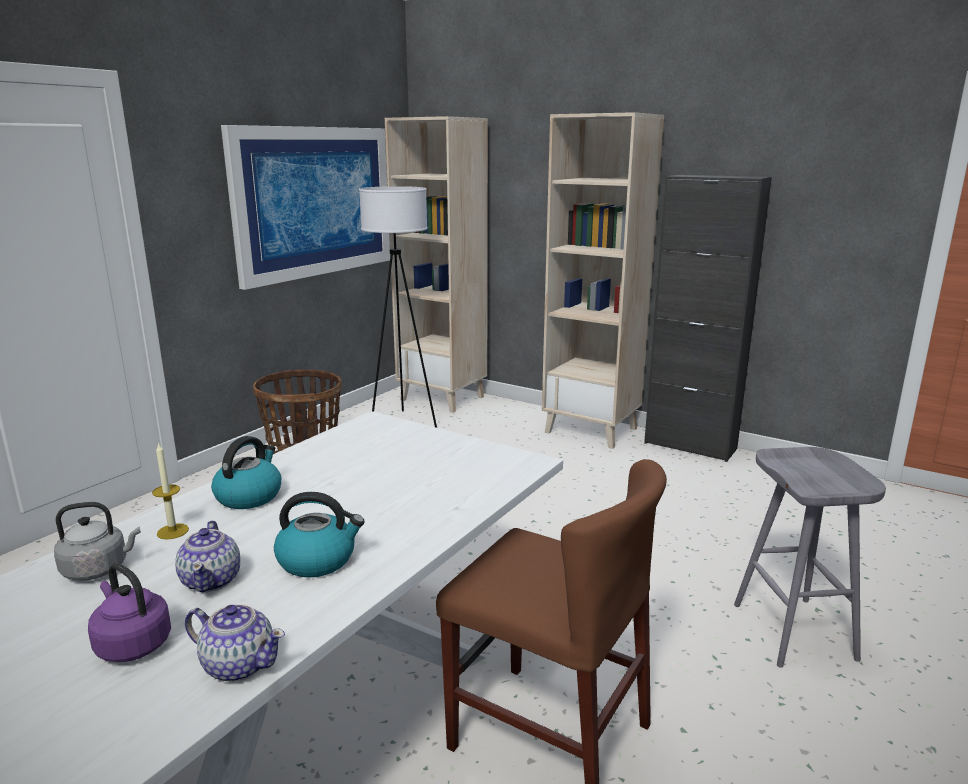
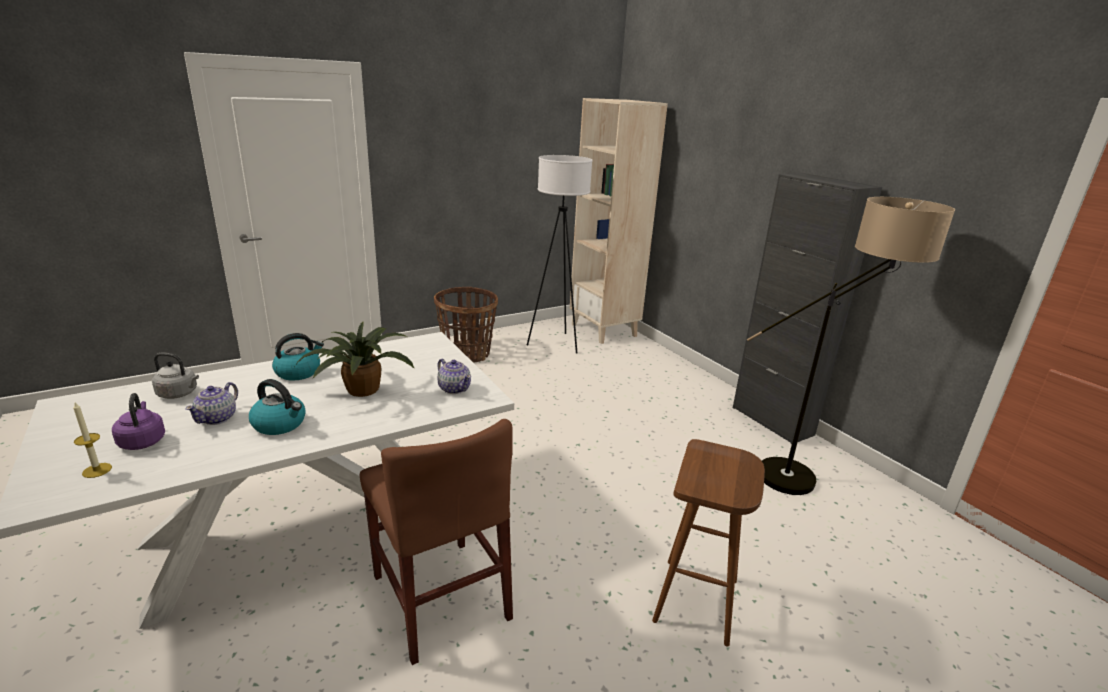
camera: 25 degrees right, 5 degrees up
candle [152,442,189,539] -> candle moved to [73,403,112,478]
teapot [185,604,285,682] -> teapot moved to [437,359,471,394]
picture [221,125,390,290] -> none
beige bookcase [542,112,664,449] -> none
grey stool [734,447,886,668] -> brown stool [652,439,765,647]
none -> potted plant [295,321,415,397]
none -> floor lamp [747,197,955,495]

